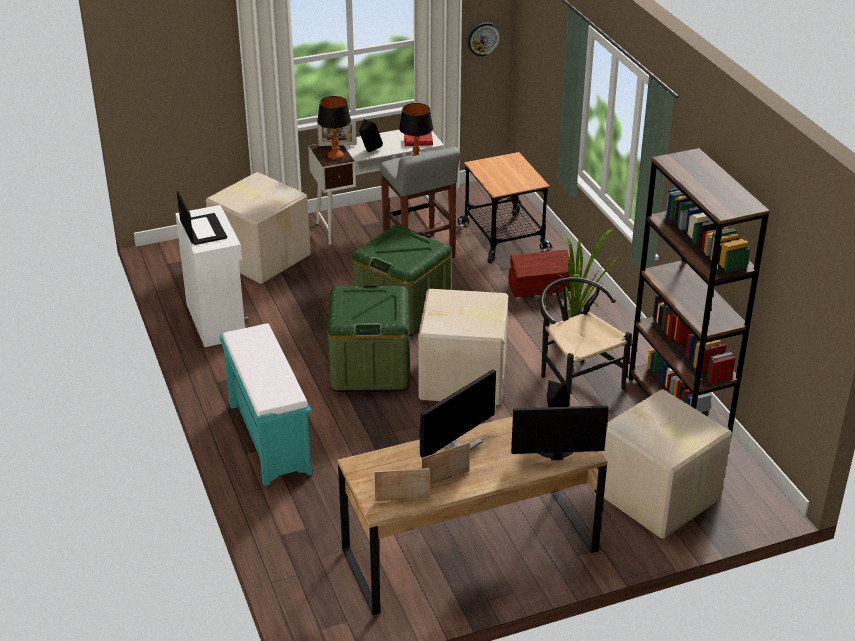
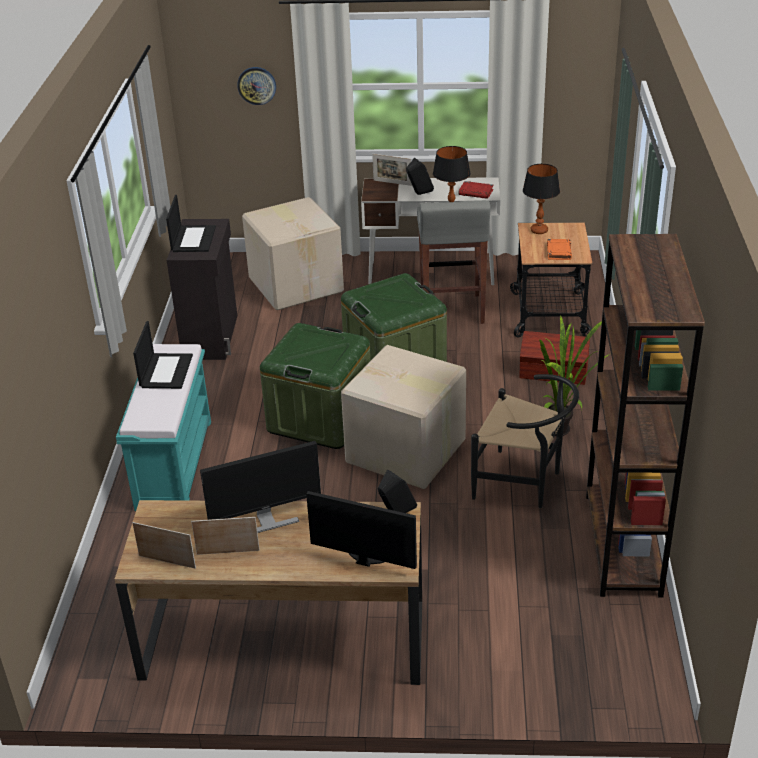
camera: 25 degrees right, 0 degrees up
white cabinet [175,205,249,347] -> black cabinet [167,219,237,360]
table lamp [317,96,351,160] -> table lamp moved to [523,164,560,234]
wall clock [467,22,501,57] -> wall clock moved to [237,67,276,105]
black chair [540,277,632,400] -> black chair turned 120 degrees clockwise [471,374,579,509]
cardboard box [601,389,732,539] -> none
none -> laptop [133,321,193,389]
none -> orange book [547,239,572,260]

